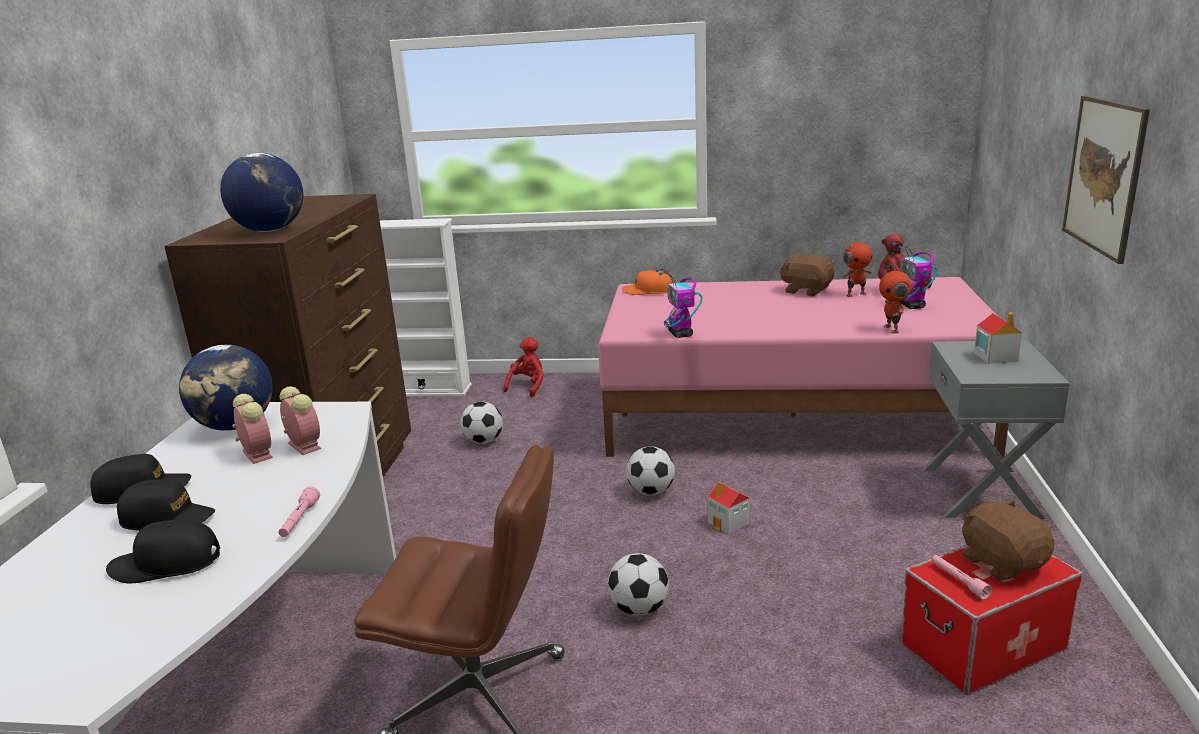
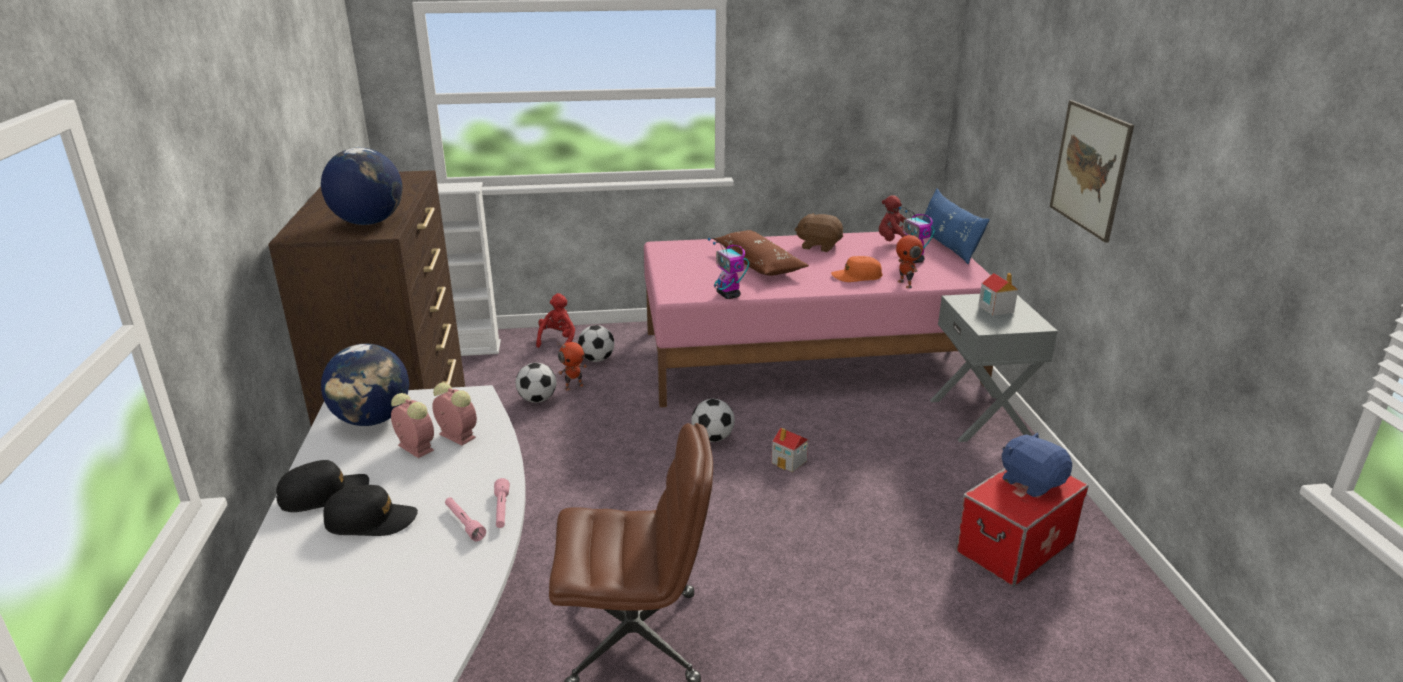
camera: 15 degrees left, 5 degrees up
black cap [106,520,220,583] -> none
football [608,553,669,616] -> football moved to [577,325,614,362]
orange cap [622,270,672,295] -> orange cap moved to [831,256,883,282]
toy robot [841,240,873,297] -> toy robot moved to [557,342,587,391]
pink flashlight [932,555,992,600] -> pink flashlight moved to [445,497,486,541]
brown plush toy [962,500,1055,581] -> blue plush toy [1002,433,1072,497]
none -> brown pillow [714,230,809,276]
none -> blue pillow [922,188,990,264]

